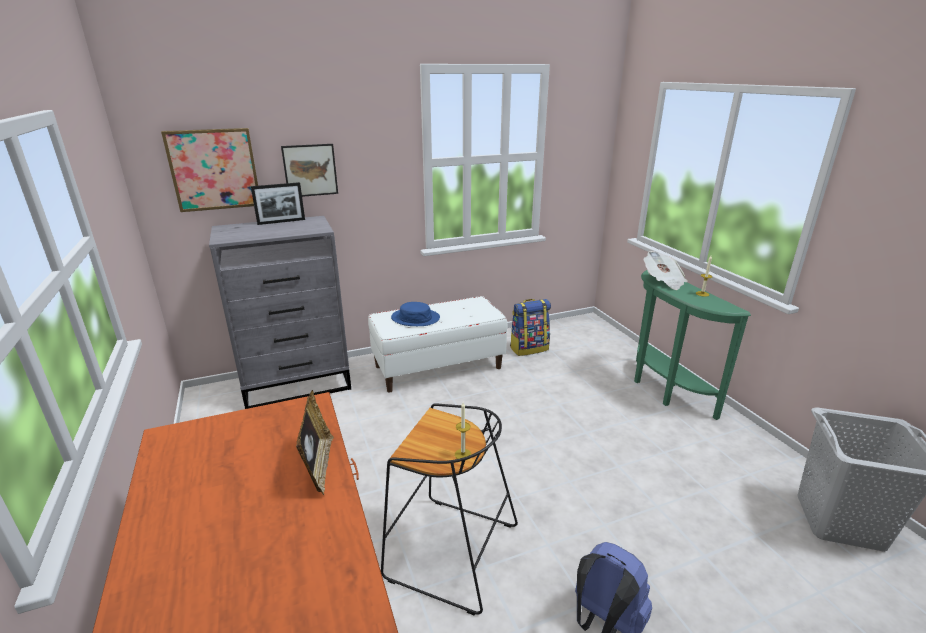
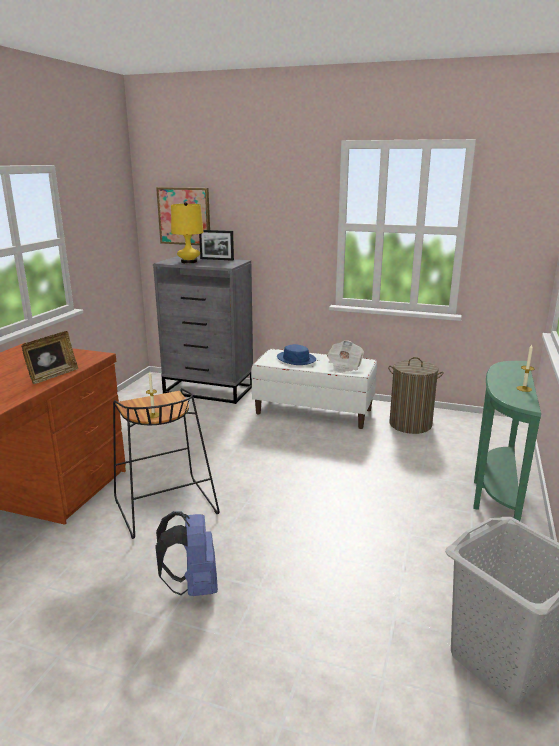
camera: 40 degrees right, 5 degrees down
picture [281,144,338,197] -> none
backpack [510,299,551,356] -> laundry basket [388,357,444,434]
newspaper [644,251,687,290] -> newspaper moved to [327,340,364,373]
none -> yellow table lamp [171,202,204,264]

